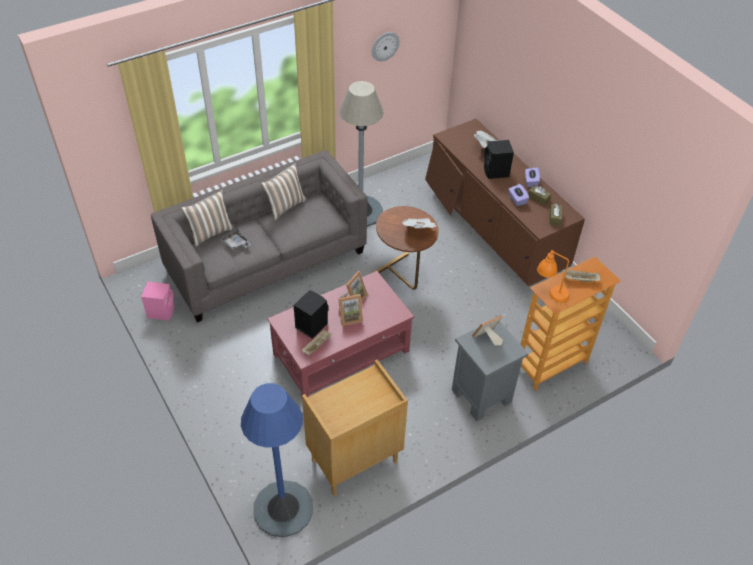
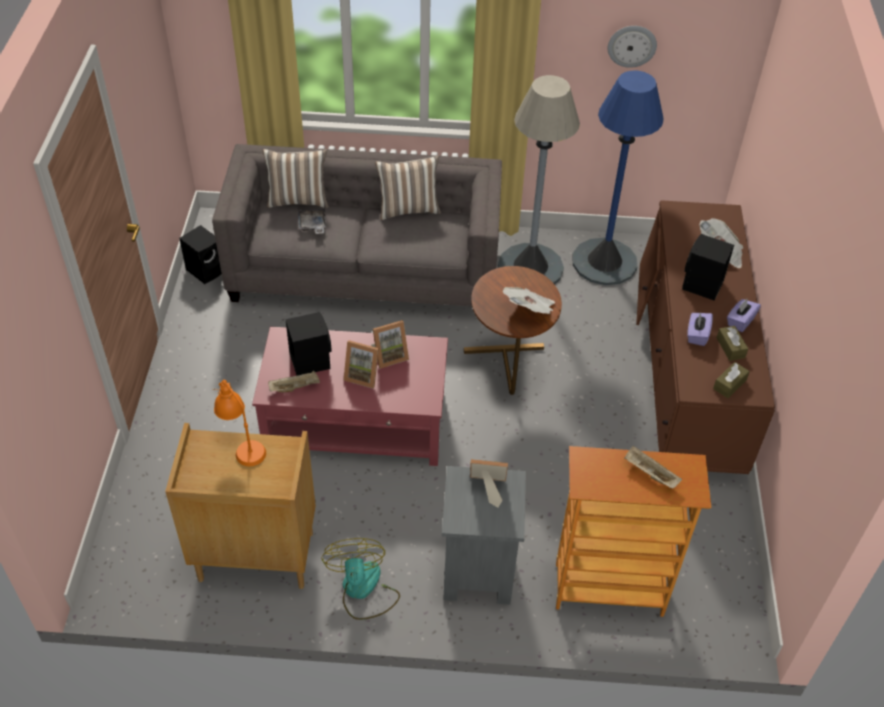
camera: 35 degrees right, 0 degrees up
pink speaker [141,282,175,321] -> black speaker [179,225,222,284]
blue floor lamp [241,383,313,537] -> blue floor lamp moved to [573,71,664,285]
orange table lamp [537,250,569,302] -> orange table lamp moved to [212,380,266,466]
none -> fan [321,538,400,620]

